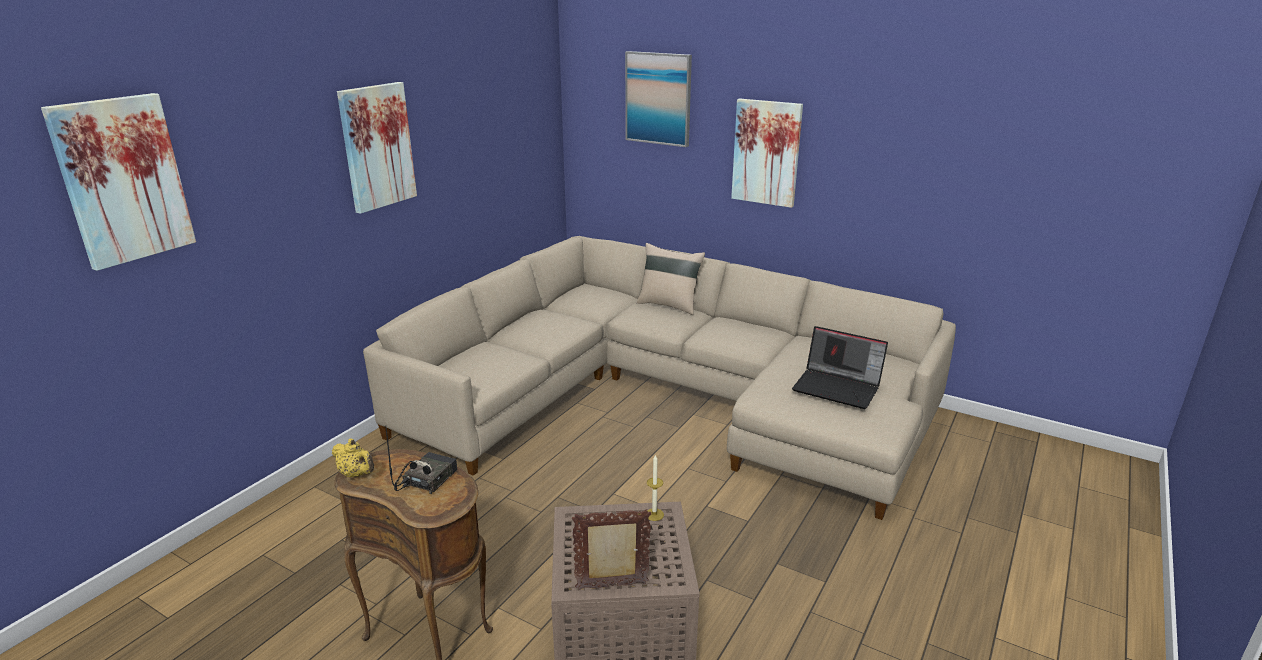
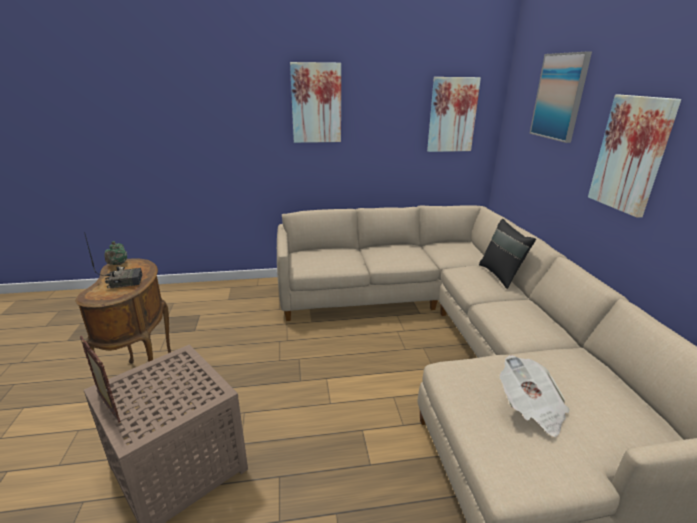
camera: 50 degrees right, 0 degrees up
picture [41,93,196,271] -> picture moved to [427,77,481,152]
yellow teapot [332,438,374,478] -> green teapot [104,241,127,265]
beige pillow [637,243,705,315] -> black pillow [479,219,536,289]
candle [647,454,664,521] -> none
laptop [792,326,888,409] -> newspaper [500,355,570,437]

